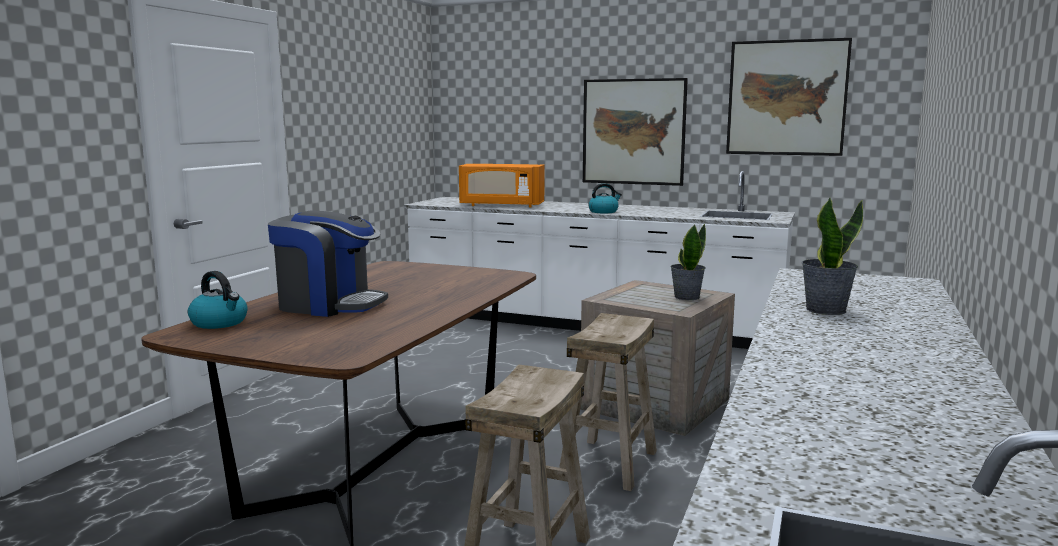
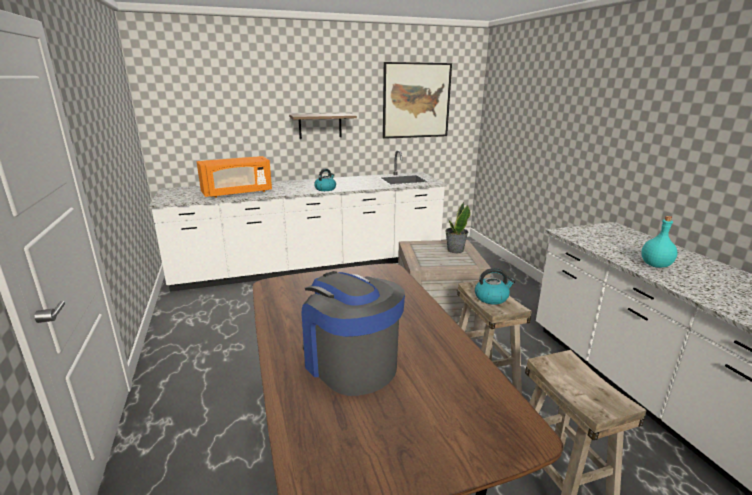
camera: 40 degrees left, 10 degrees up
kettle [188,271,248,329] -> kettle moved to [475,268,515,305]
coffee machine [268,210,388,317] -> coffee machine turned 105 degrees counterclockwise [302,271,405,396]
picture [583,78,688,186] -> shelf [289,113,357,139]
potted plant [802,197,863,315] -> turquoise bottle [641,216,677,268]

